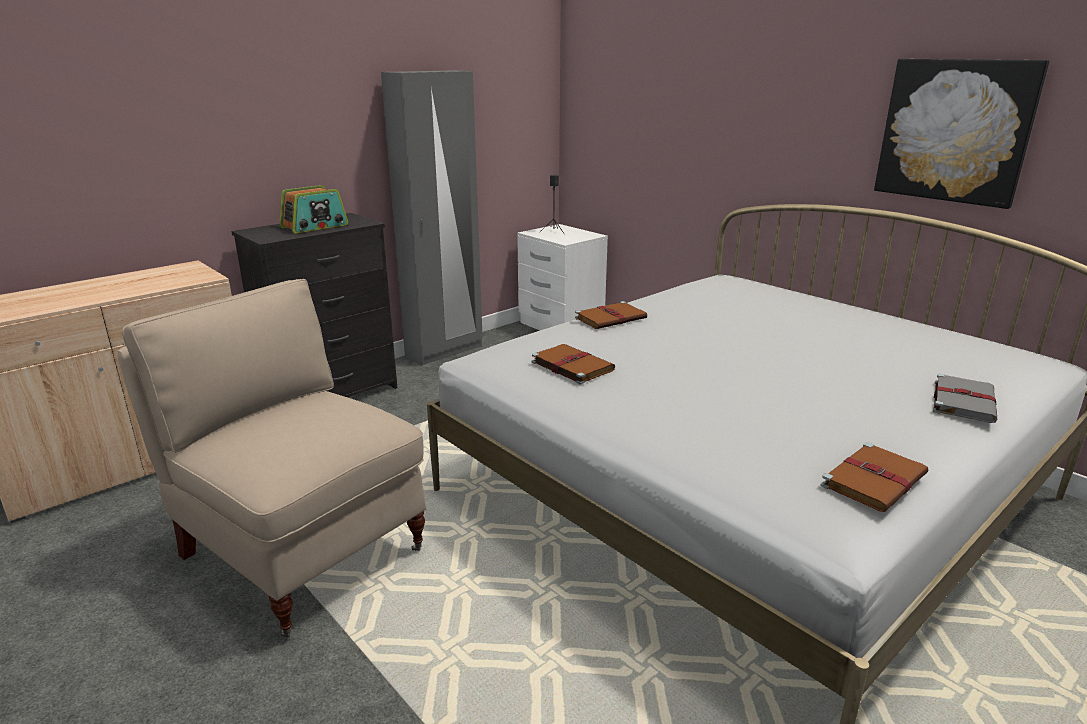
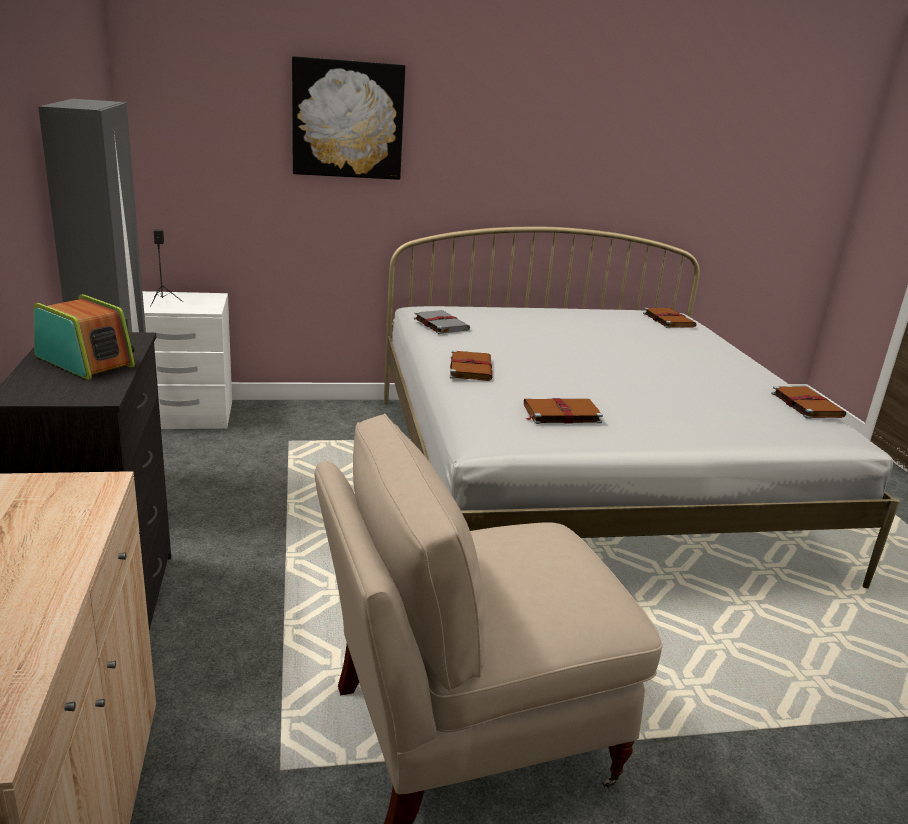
camera: 60 degrees left, 0 degrees up
radio [280,185,348,233] -> radio turned 45 degrees counterclockwise [34,294,135,380]
picture [874,59,1049,209] -> picture moved to [292,56,405,180]
grey book [933,374,997,423] -> grey book moved to [414,310,470,334]
none -> brown book [643,308,697,328]

